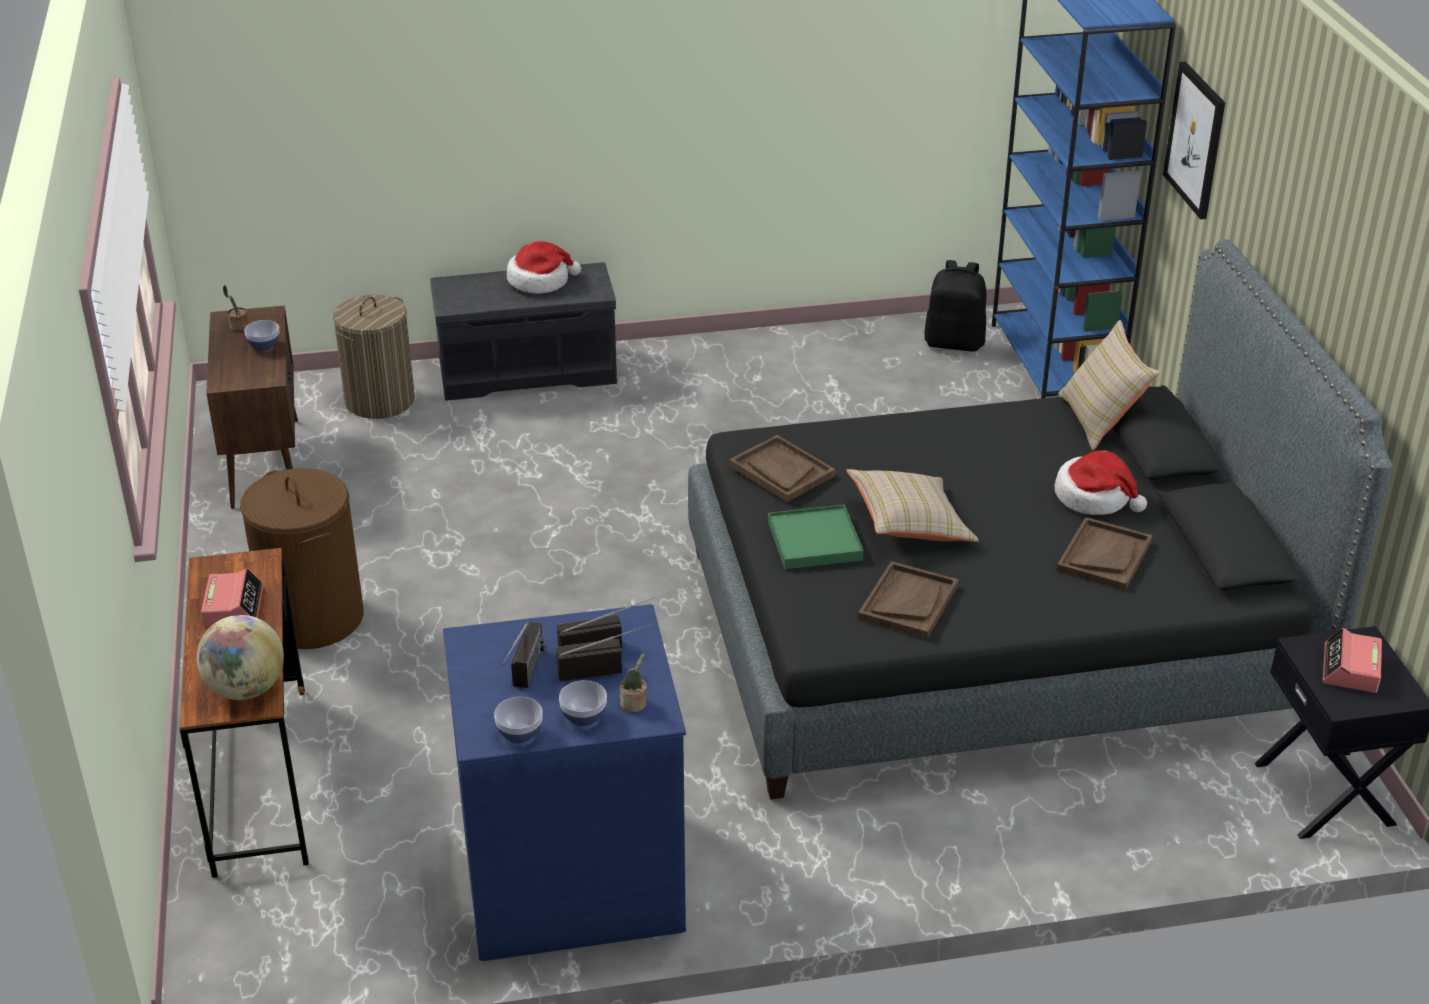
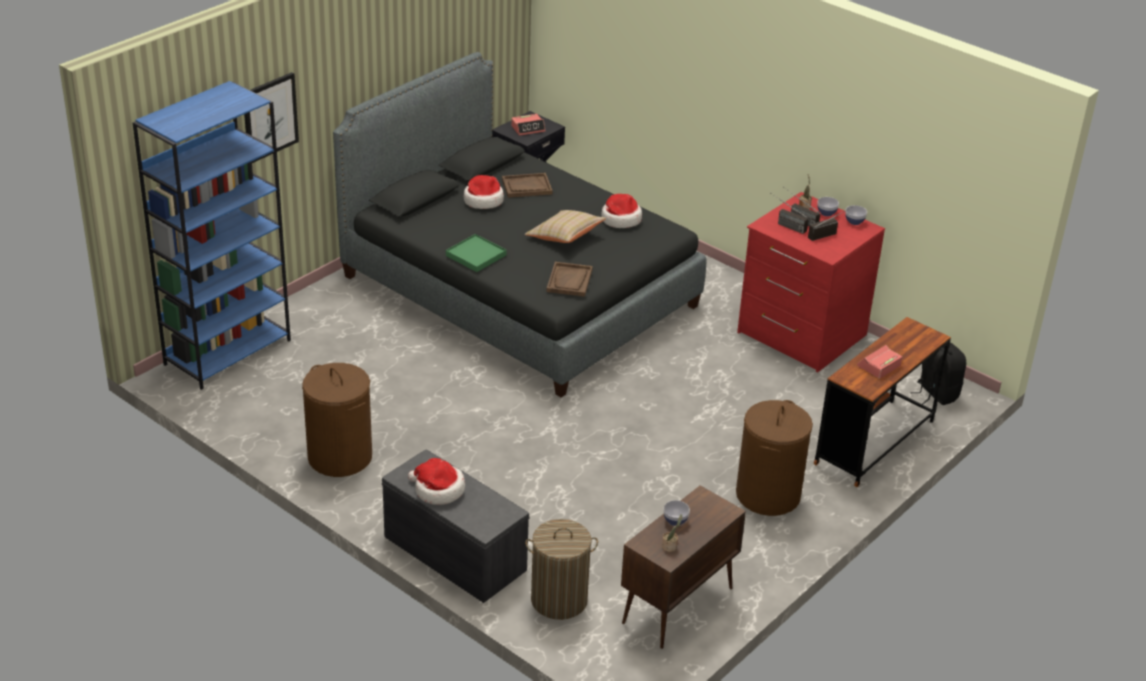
camera: 130 degrees left, 0 degrees up
globe [196,615,284,700] -> none
blue dresser [443,604,686,961] -> red dresser [737,192,885,373]
green tray [768,505,864,569] -> green tray moved to [446,234,507,272]
brown tray [858,561,959,639] -> hat [601,194,642,228]
black backpack [924,260,986,352] -> black backpack moved to [910,343,966,405]
beige pillow [1058,320,1160,450] -> none
none -> brown laundry basket [302,363,372,477]

